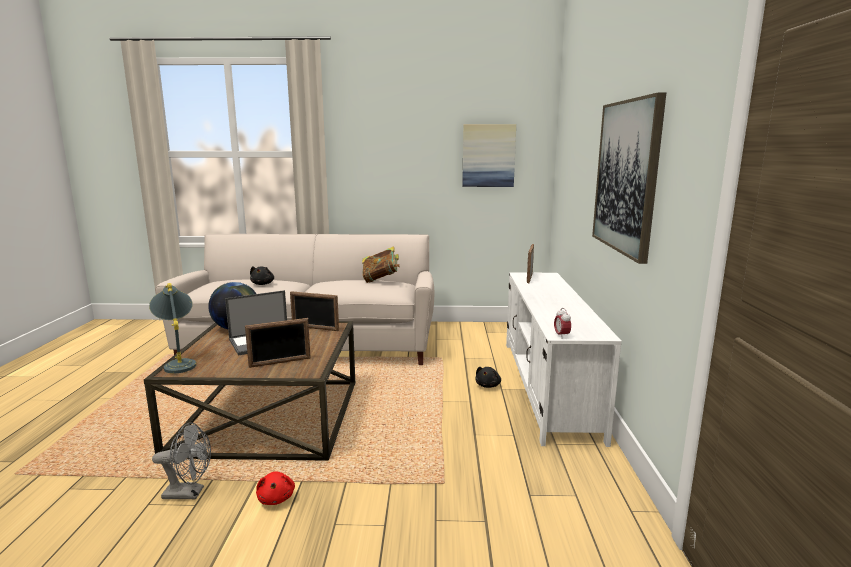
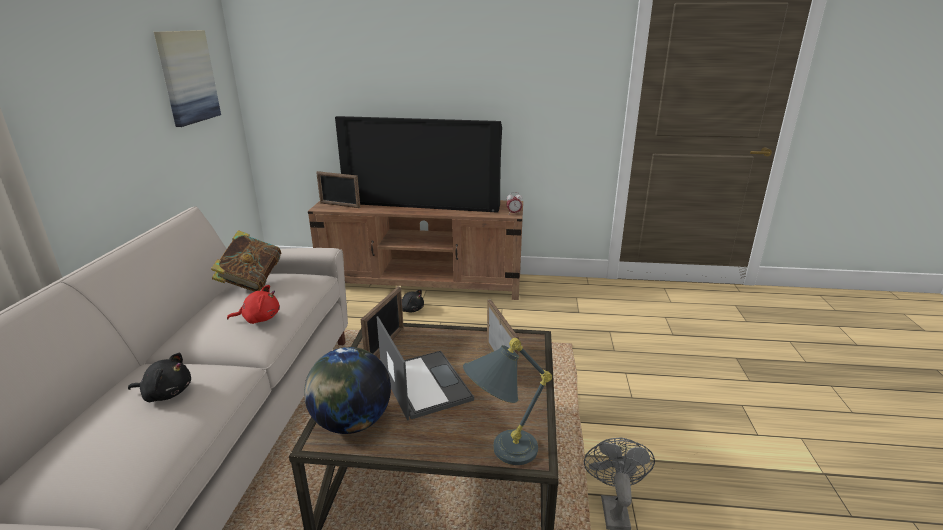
camera: 85 degrees left, 10 degrees up
red plush toy [256,471,295,505] -> red plush toy moved to [227,285,280,324]
white tv stand [506,272,622,447] -> brown tv stand [308,200,523,300]
picture [592,93,666,264] -> none
none -> television [335,116,502,213]

